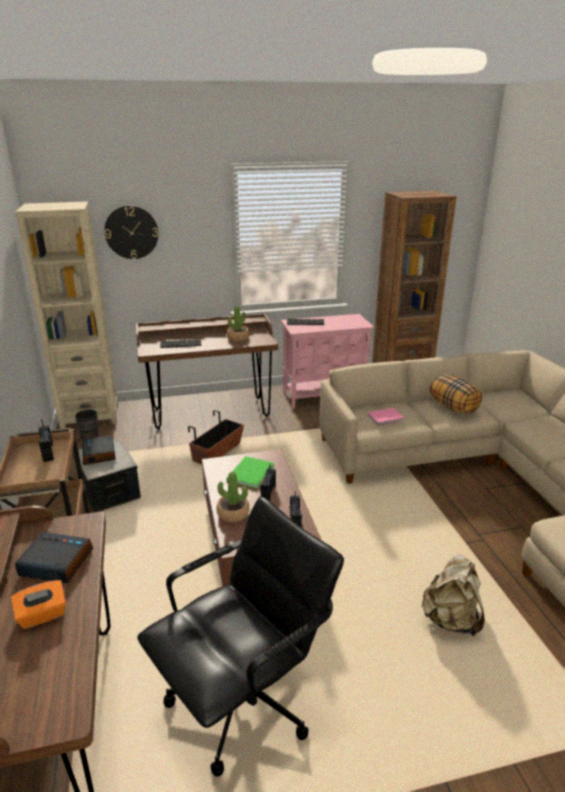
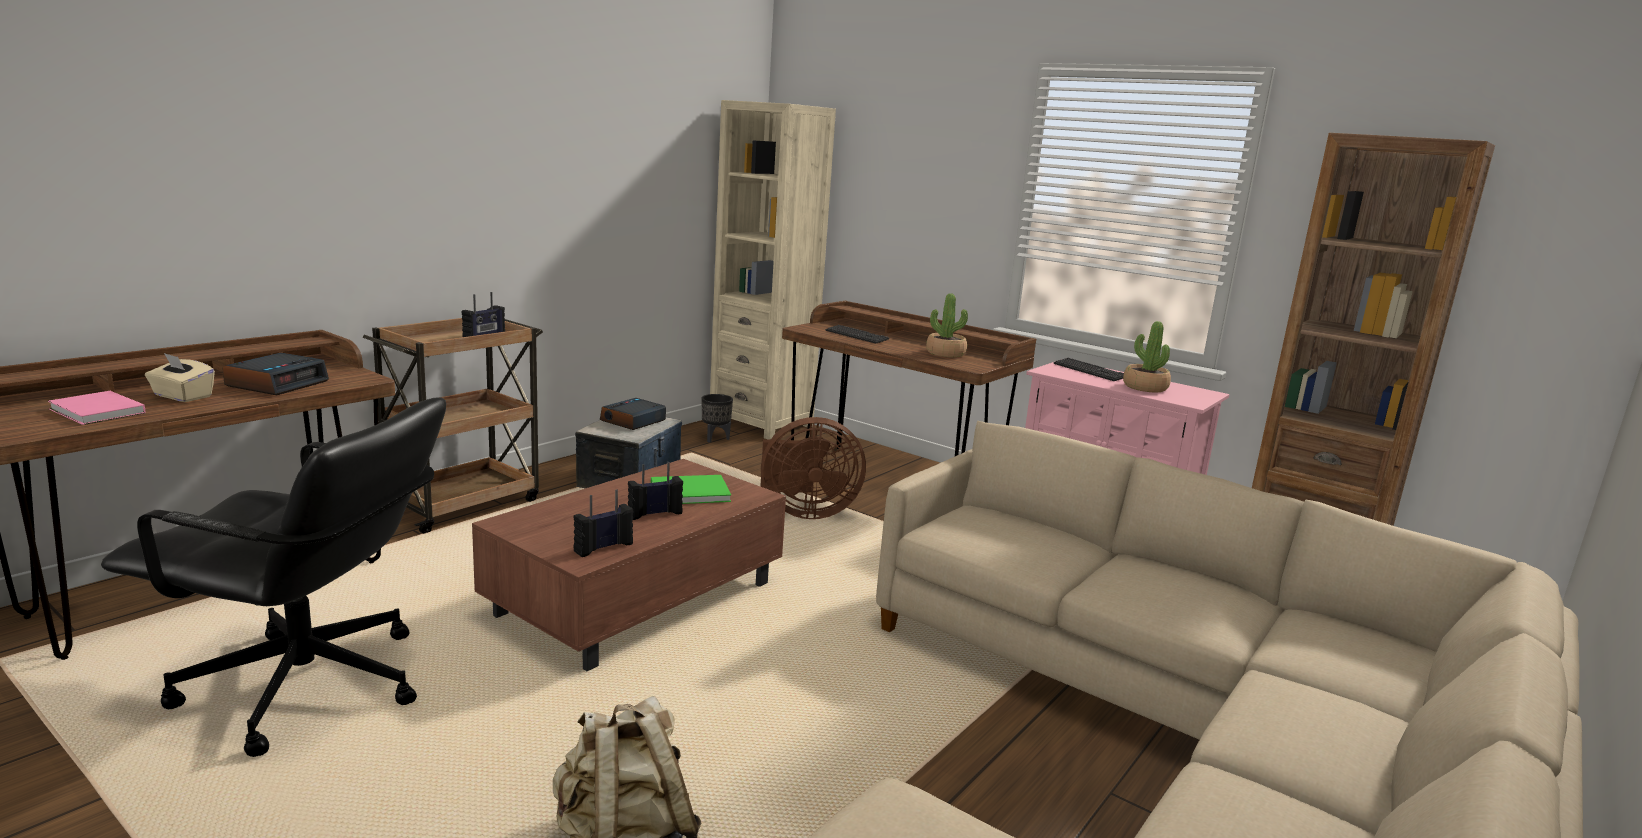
camera: 50 degrees right, 10 degrees down
orange tissue box [11,580,66,629] -> beige tissue box [145,352,215,402]
alarm clock [15,532,93,584] -> alarm clock turned 45 degrees clockwise [222,353,329,395]
wall clock [104,205,158,259] -> none
planter [188,410,244,464] -> brown fan [760,417,866,519]
potted plant [217,472,250,522] -> potted plant moved to [1123,321,1171,392]
pink book [367,408,404,426] -> pink book moved to [48,391,145,425]
pillow [429,374,482,414] -> none

